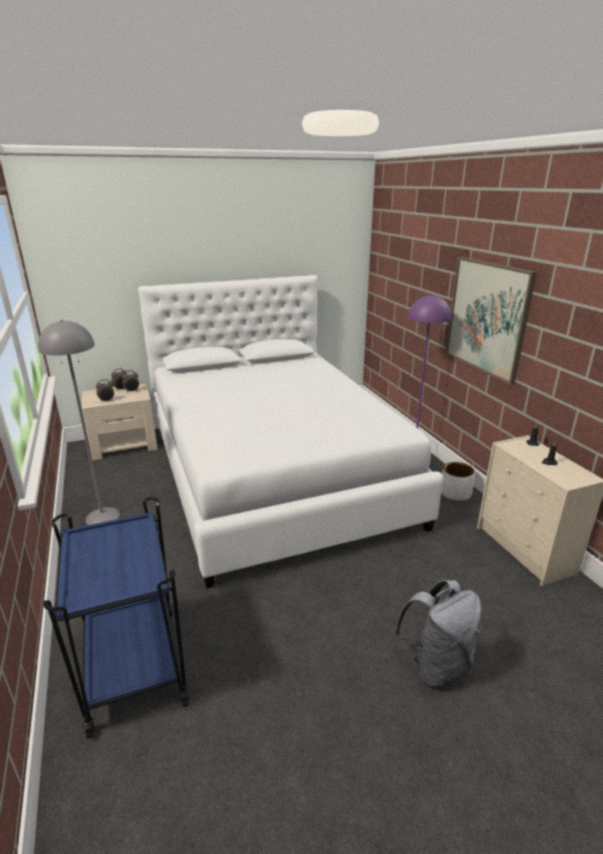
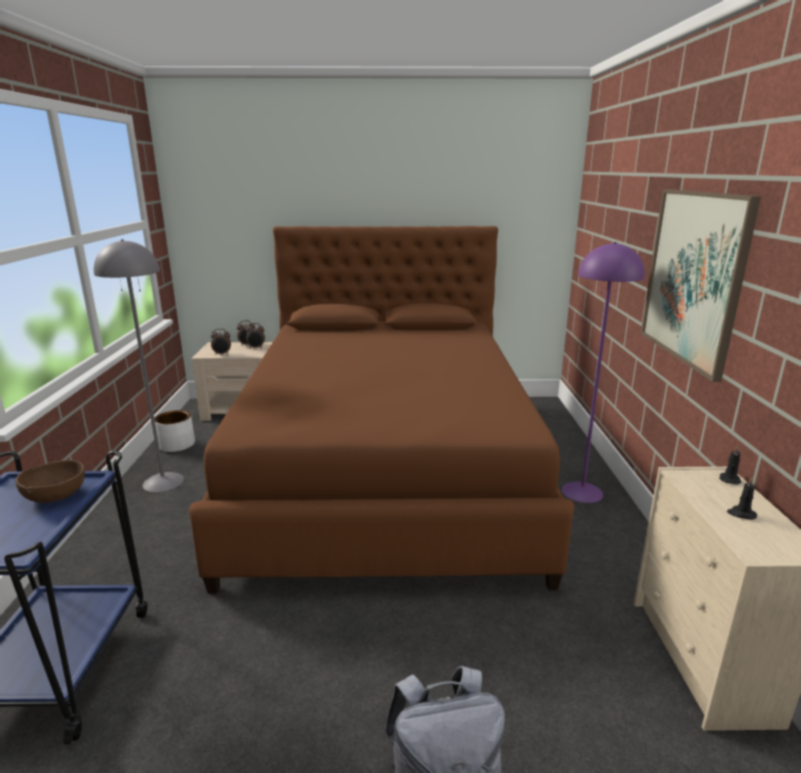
camera: 20 degrees right, 5 degrees down
white bed [138,275,443,589] -> brown bed [189,226,574,594]
white planter [441,462,475,501] -> white planter moved to [155,410,195,453]
none -> brown bowl [16,460,85,503]

